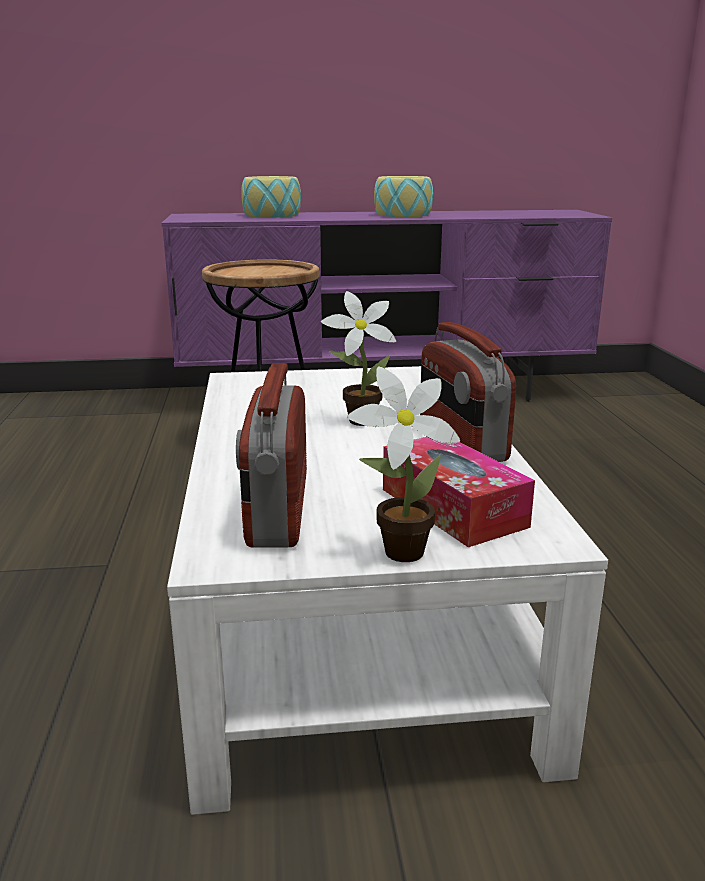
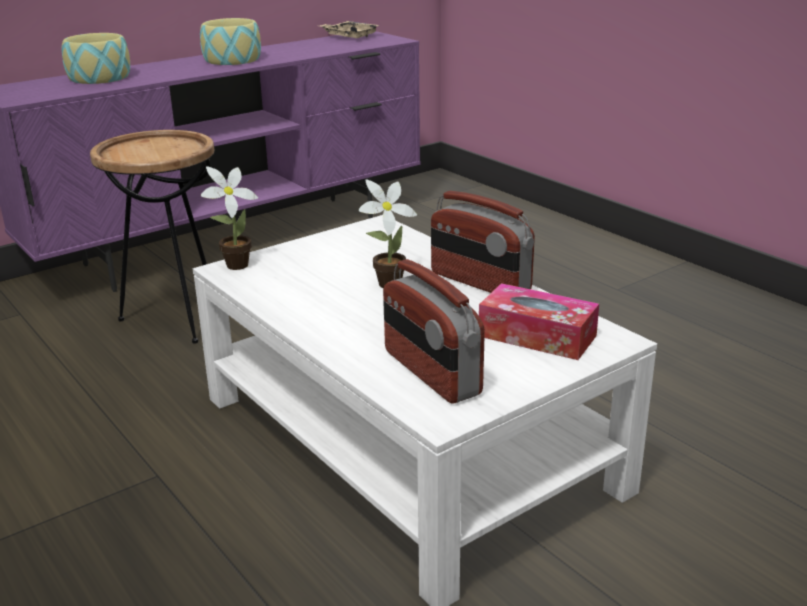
camera: 30 degrees left, 5 degrees up
potted plant [347,367,460,562] -> potted plant moved to [201,166,258,270]
none -> beige tray [320,21,380,38]

